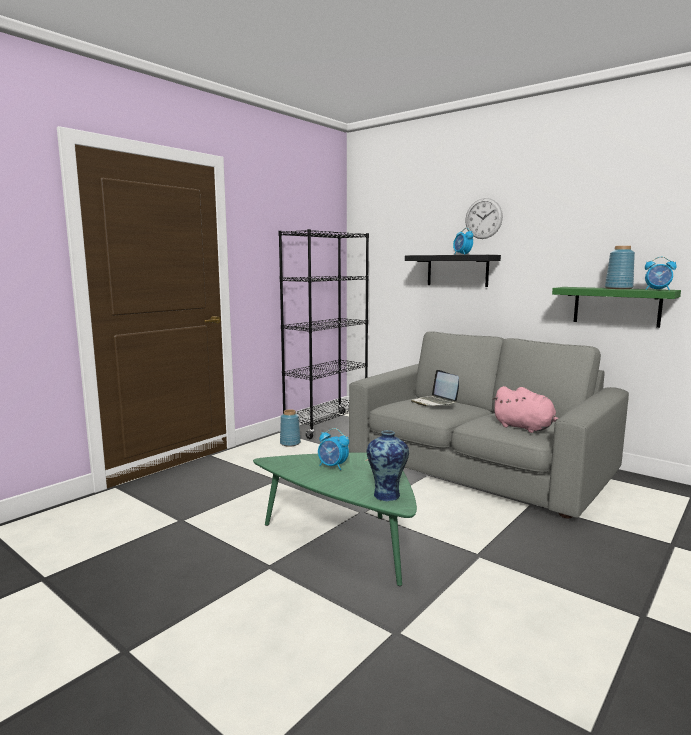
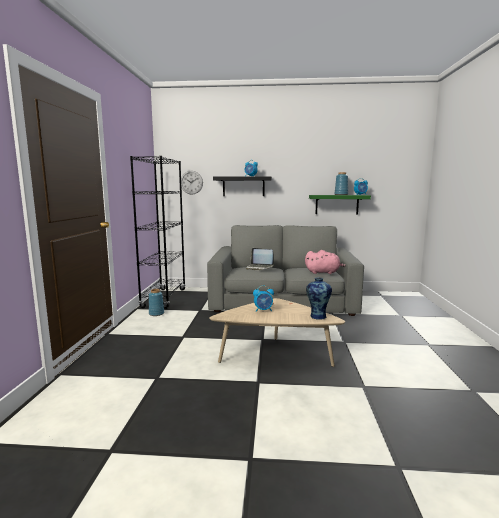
camera: 35 degrees left, 0 degrees up
green coffee table [253,453,417,586] -> beige coffee table [209,298,345,367]
wall clock [465,198,503,239] -> wall clock moved to [181,171,203,194]

